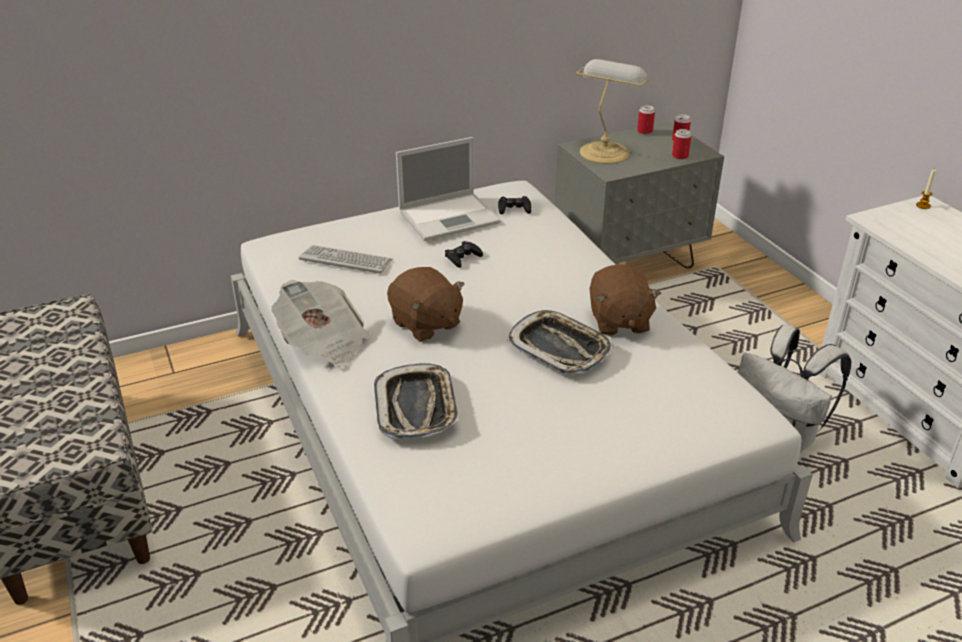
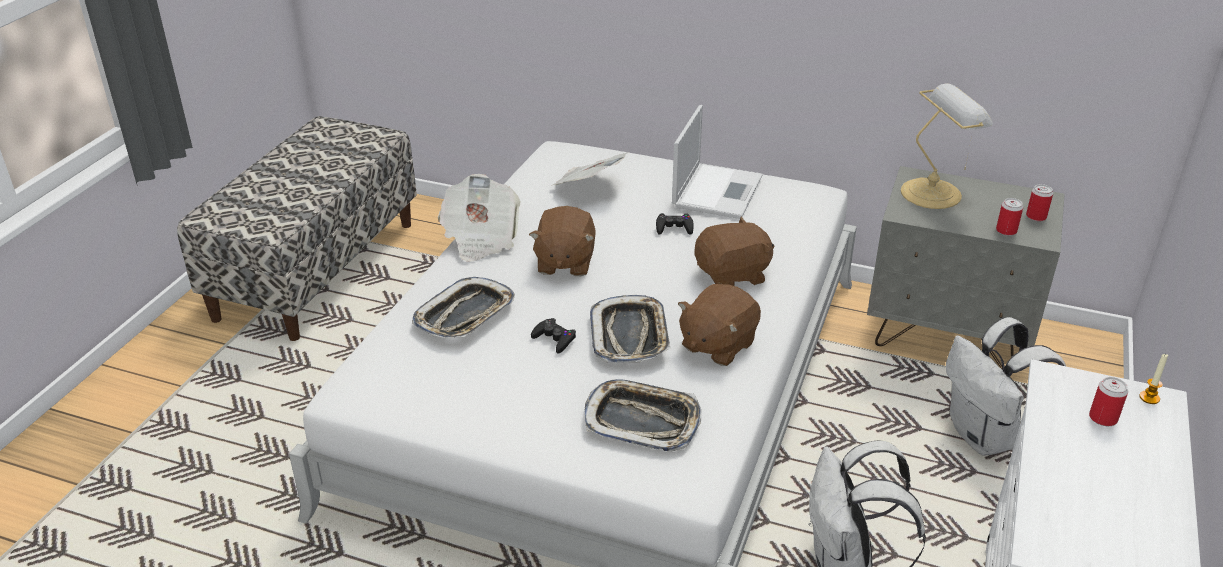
camera: 45 degrees right, 0 degrees up
keyboard [299,245,393,274] -> newspaper [551,152,629,186]
laptop [396,137,501,241] -> laptop turned 90 degrees counterclockwise [672,105,763,219]
black game controller [498,196,531,214] -> black game controller moved to [531,318,576,354]
can [637,105,655,135] -> can moved to [1089,377,1128,426]
none -> tray [585,379,702,452]
none -> brown plush toy [694,216,774,286]
none -> white backpack [946,317,1066,456]

